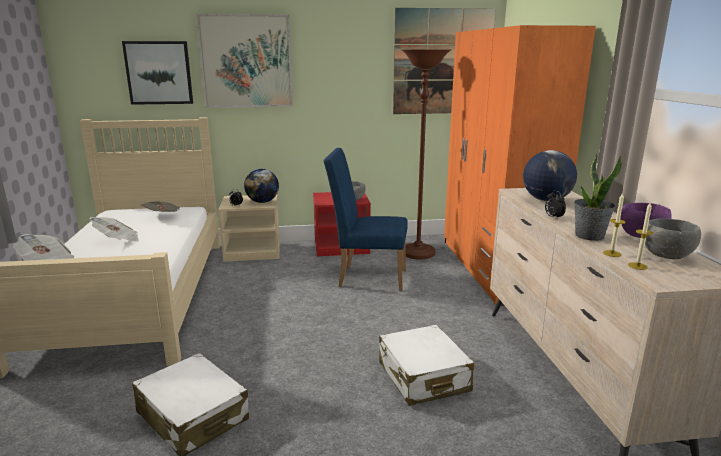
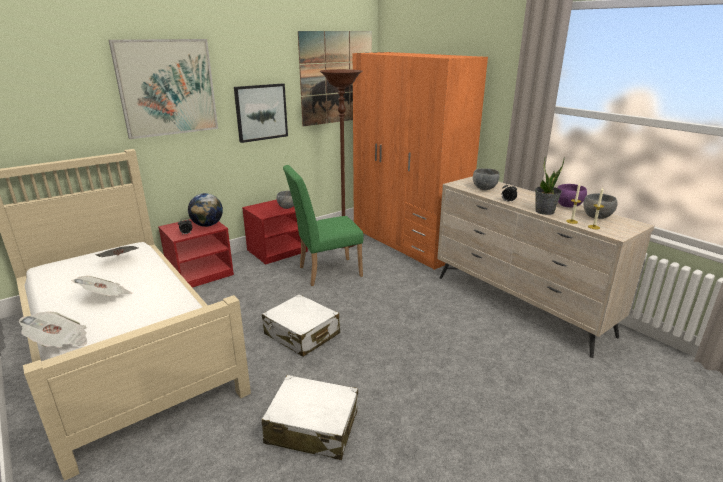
camera: 30 degrees left, 5 degrees up
picture [122,41,193,105] -> picture moved to [234,83,288,143]
beige nightstand [218,195,280,262] -> red nightstand [158,219,234,288]
blue chair [323,148,408,291] -> green chair [283,165,364,286]
white suitcase [379,325,474,406] -> white suitcase moved to [262,294,340,357]
globe [523,150,577,201] -> grey bowl [473,168,500,190]

